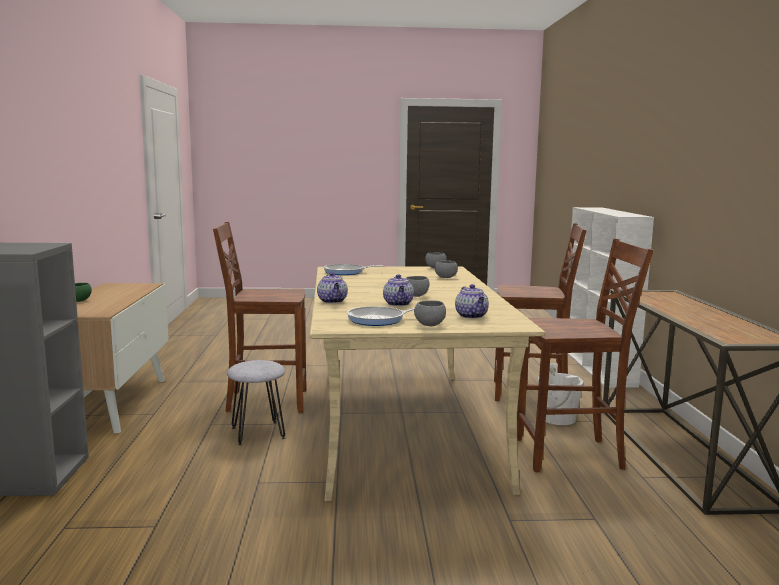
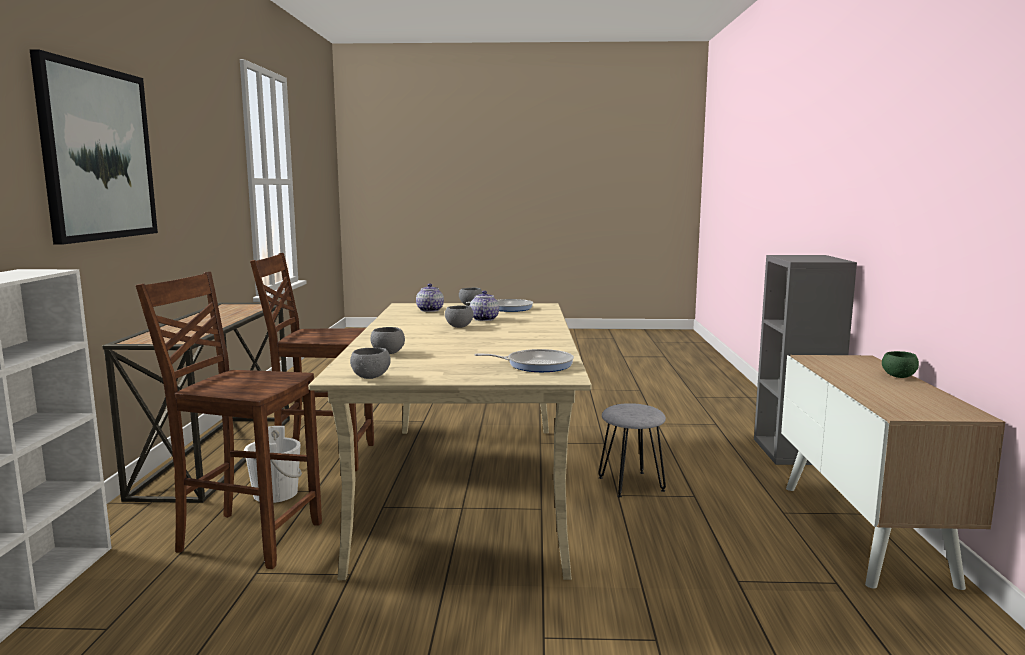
camera: 175 degrees left, 0 degrees up
brown chair [213,222,306,413] -> none
teapot [317,272,348,303] -> none
none -> picture [30,49,158,245]

